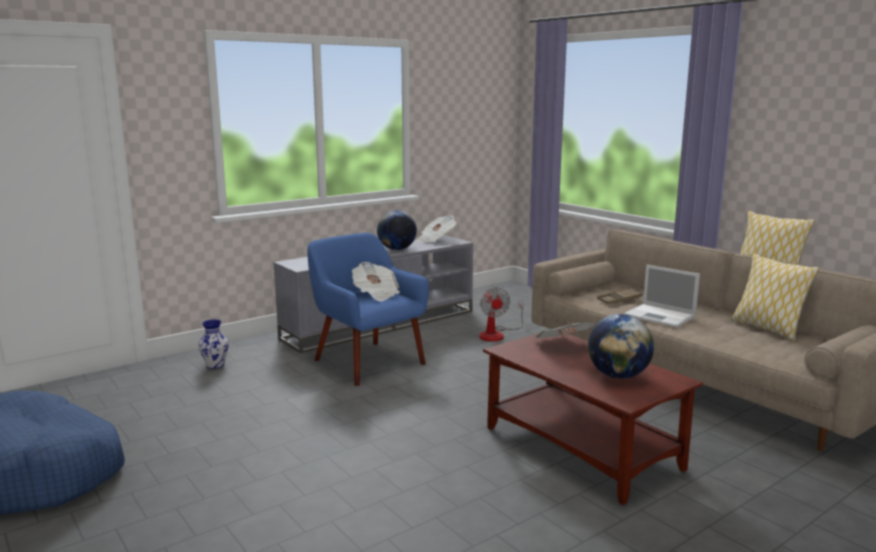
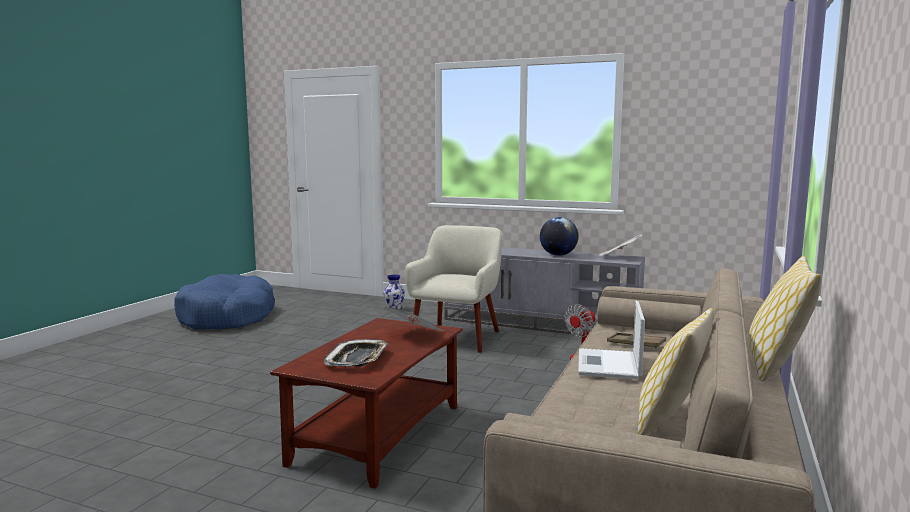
camera: 60 degrees right, 5 degrees down
blue armchair [307,233,429,386] -> beige armchair [405,225,502,353]
newspaper [352,262,400,301] -> none
globe [588,314,654,379] -> tray [324,339,388,367]

